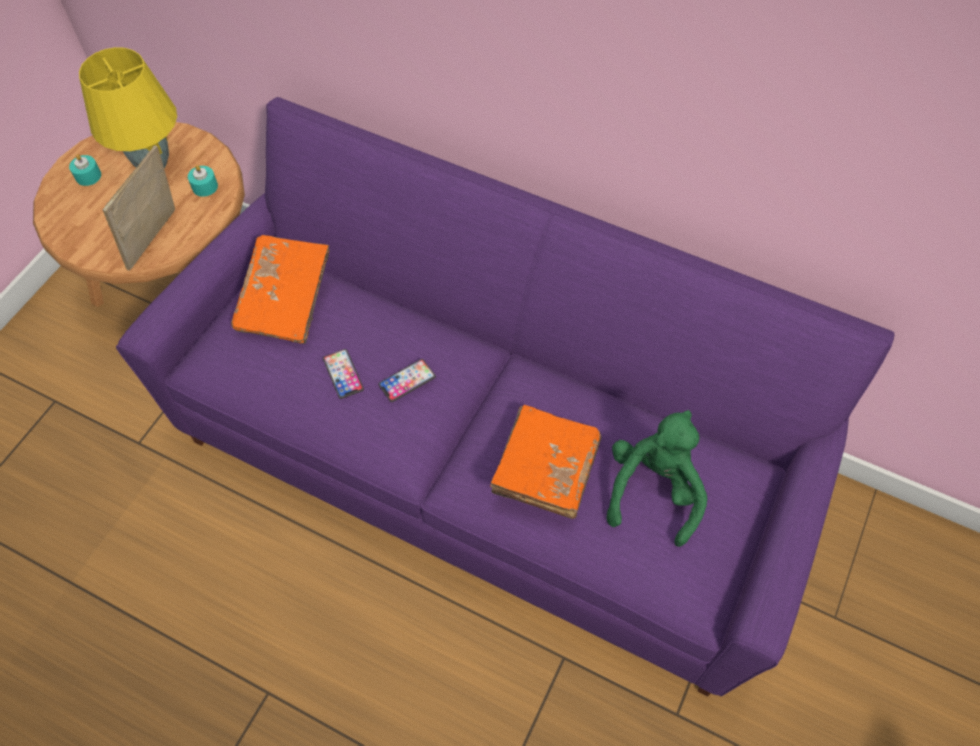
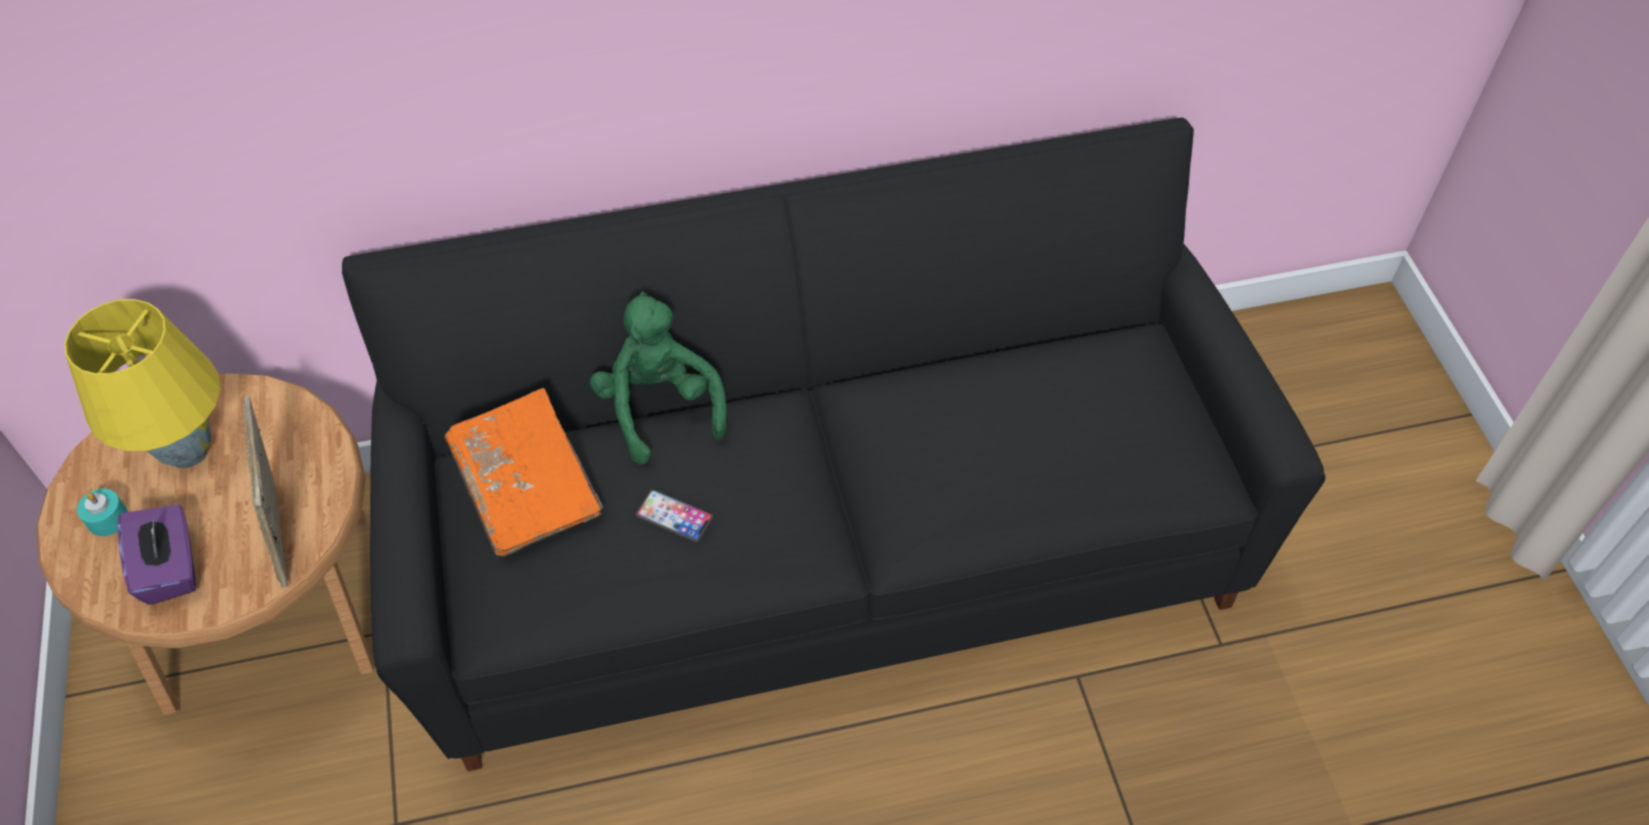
camera: 40 degrees left, 5 degrees down
purple sofa [116,97,894,697] -> black sofa [342,118,1326,771]
turquoise candle [188,165,218,197] -> none
phone [378,359,436,402] -> none
orange book [490,405,601,519] -> none
green plush toy [606,410,707,547] -> green plush toy moved to [590,292,727,465]
none -> purple tissue box [117,505,196,605]

